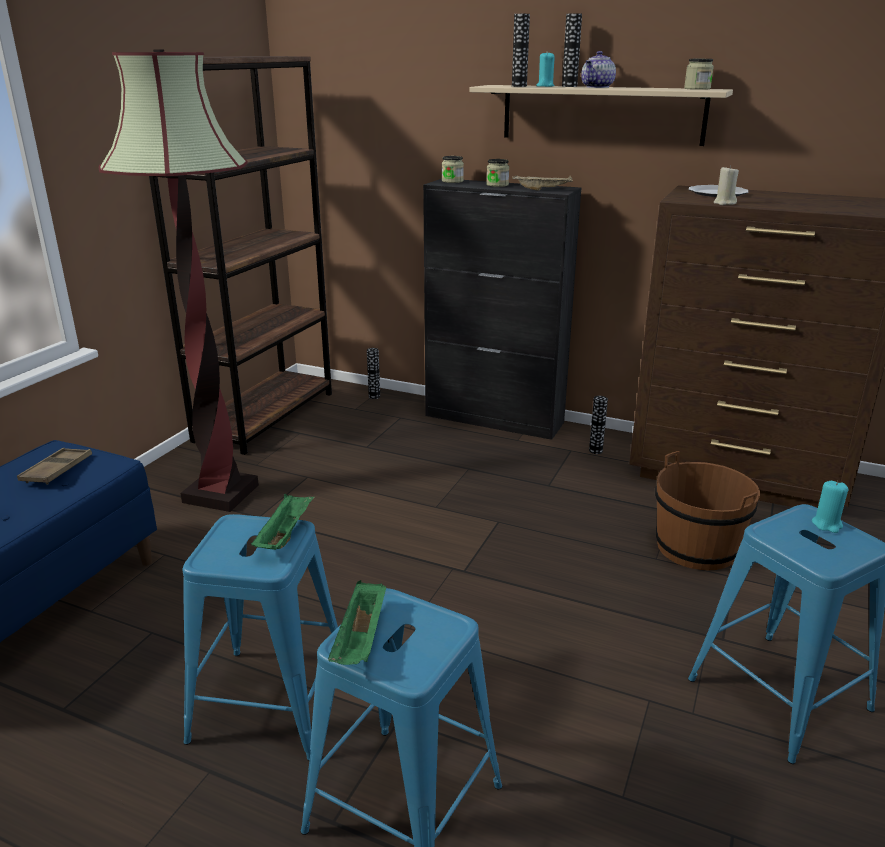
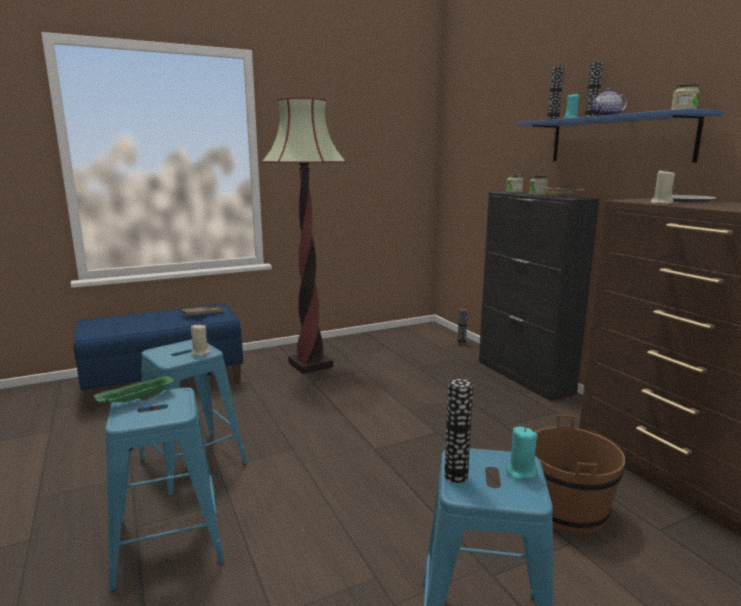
camera: 40 degrees right, 10 degrees down
brown bookcase [149,56,332,455] -> none
green tray [251,494,315,550] -> beige candle [191,324,211,356]
beige shelf [470,85,733,146] -> blue shelf [517,108,723,163]
vase [589,396,608,454] -> vase moved to [444,378,473,483]

